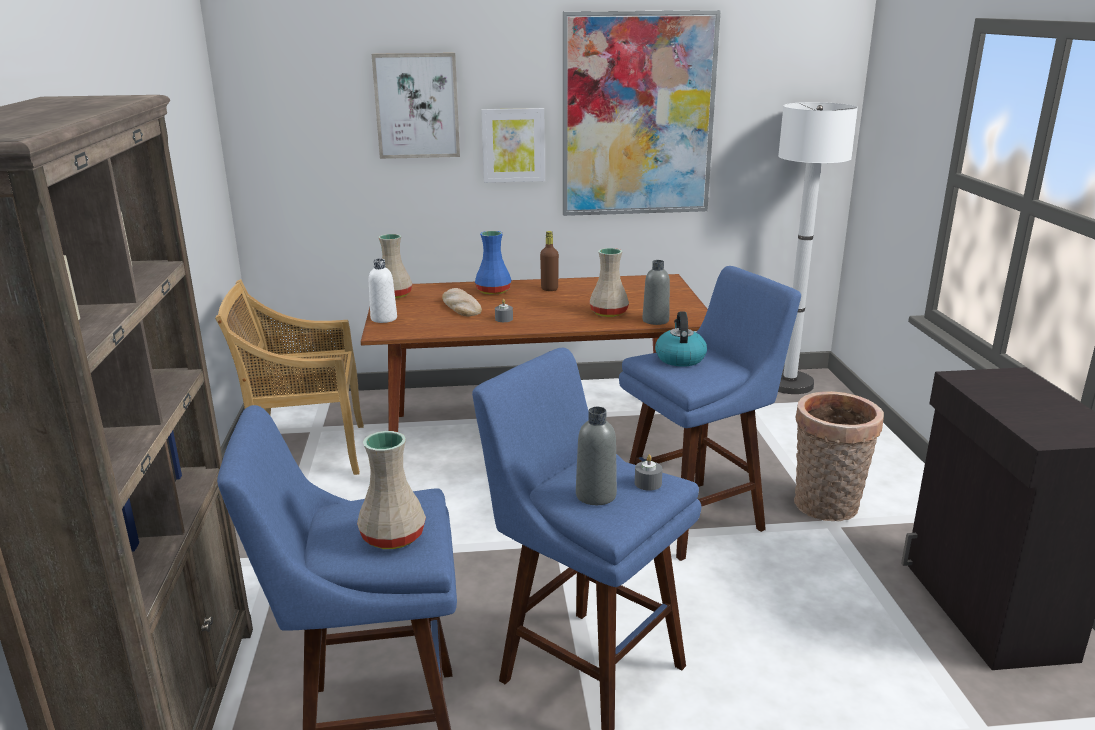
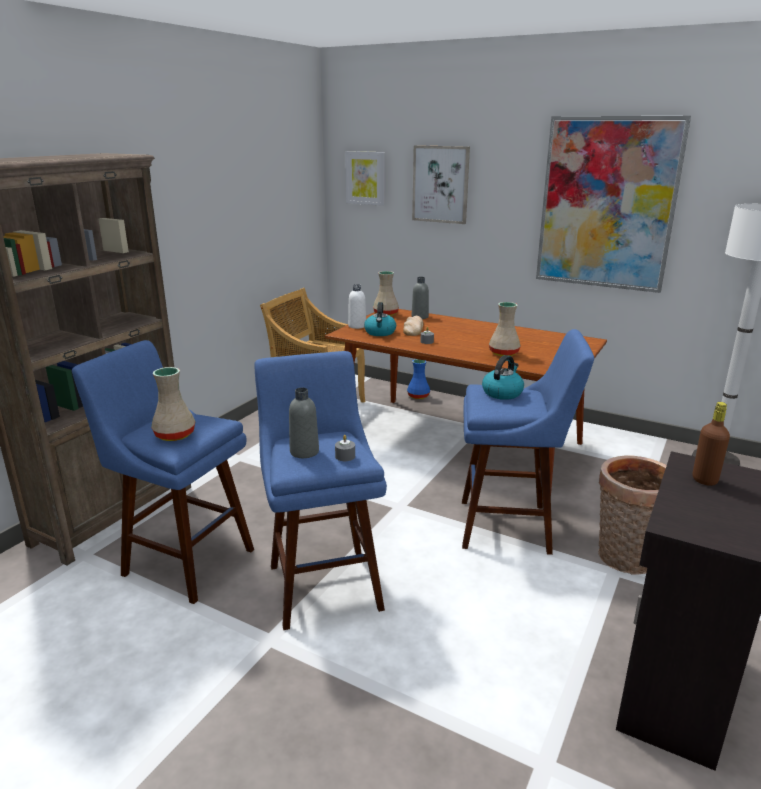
camera: 35 degrees right, 0 degrees up
blue vase [475,231,511,295] -> blue vase moved to [407,359,430,399]
picture [481,108,545,183] -> picture moved to [345,151,385,206]
brown bottle [540,231,559,291] -> brown bottle moved to [693,402,730,486]
grey bottle [643,260,670,325] -> grey bottle moved to [412,277,429,319]
none -> kettle [364,302,396,336]

